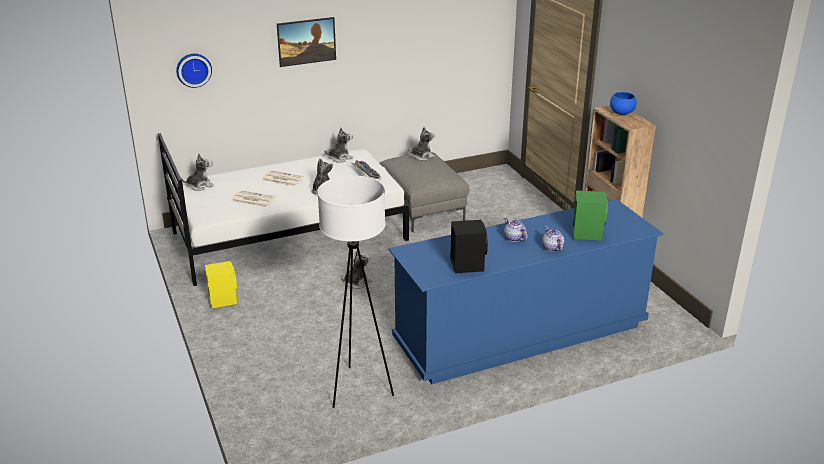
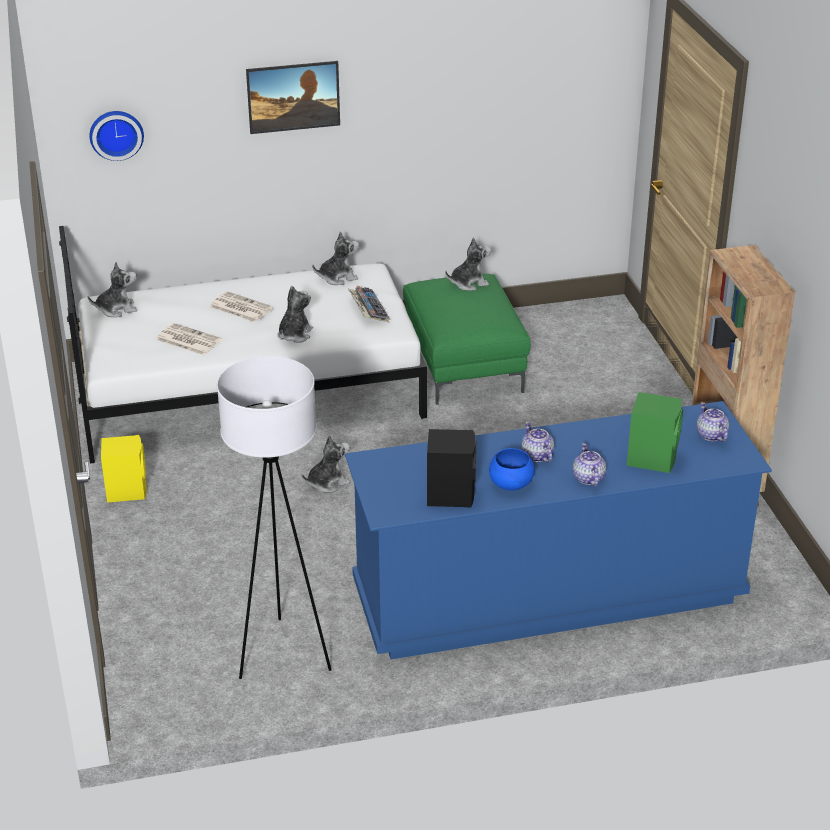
camera: 10 degrees right, 5 degrees up
grey ottoman [379,152,469,232] -> green ottoman [403,274,531,405]
blue bowl [610,92,637,115] -> blue bowl moved to [489,448,535,491]
none -> teapot [697,402,729,442]

